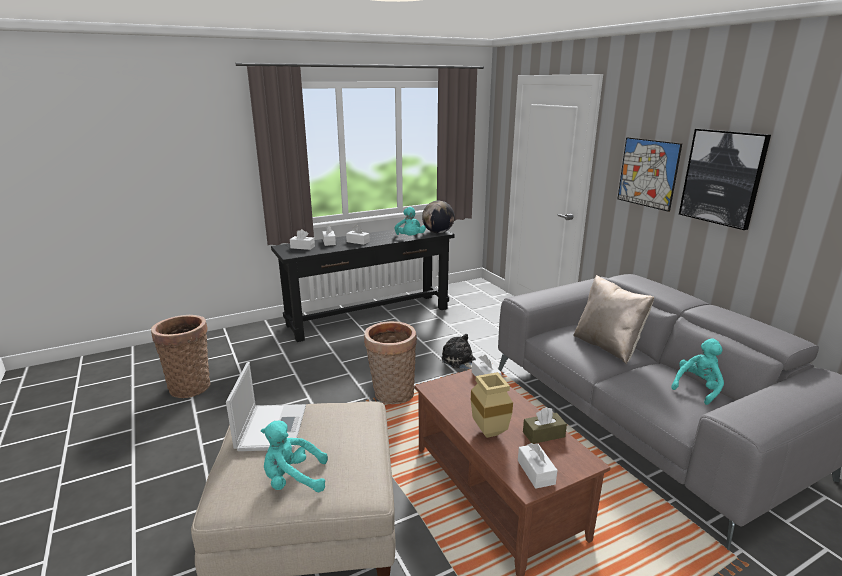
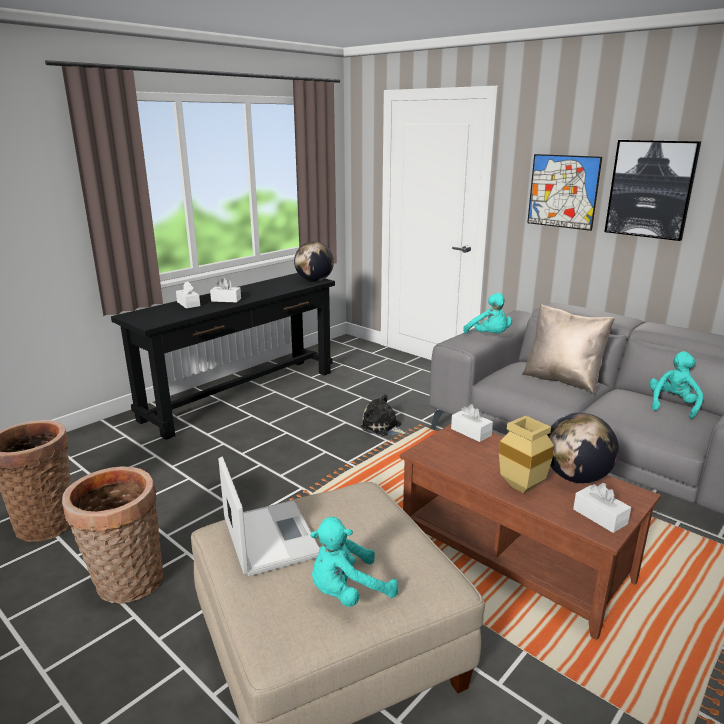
camera: 20 degrees left, 0 degrees up
white tissue box [290,229,315,250] -> none
basket [364,321,417,404] -> basket moved to [62,466,163,604]
turquoise plush toy [395,207,426,236] -> turquoise plush toy moved to [463,293,512,334]
brown tissue box [523,407,567,444] -> globe [547,413,619,483]

